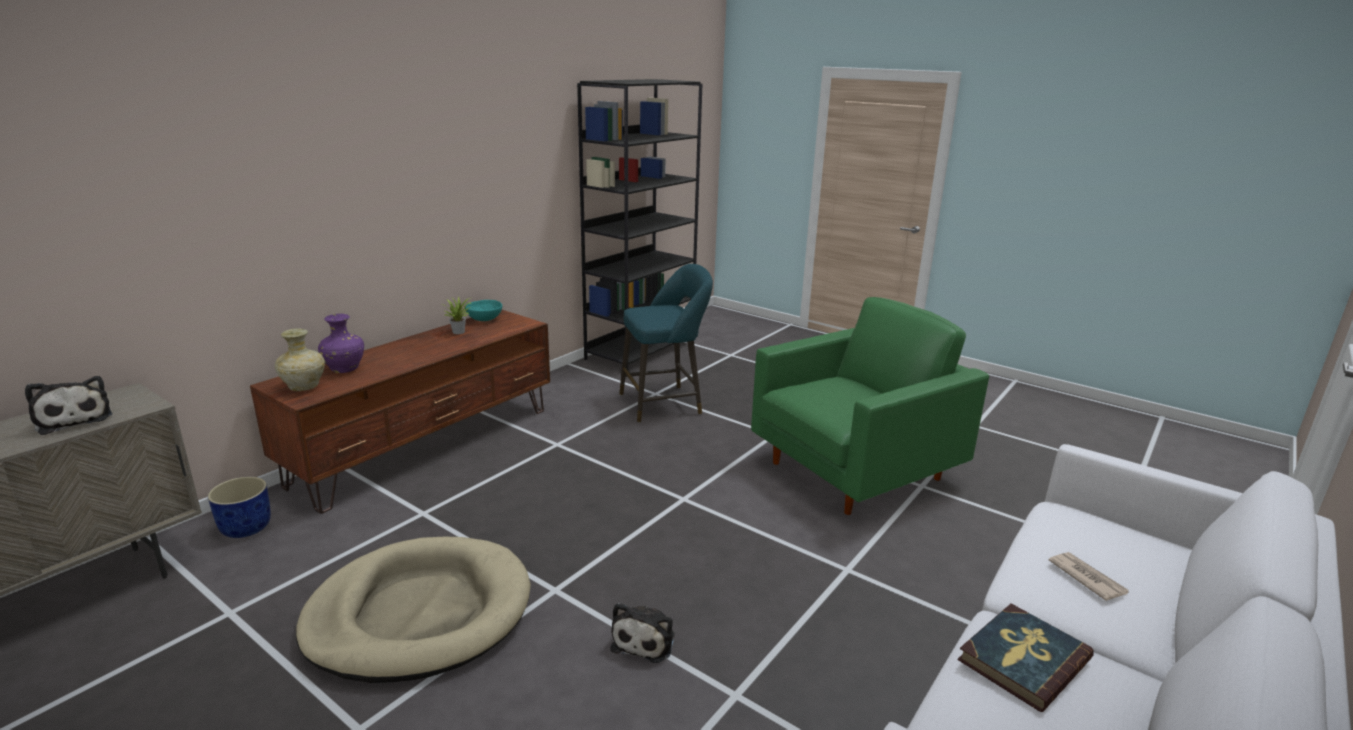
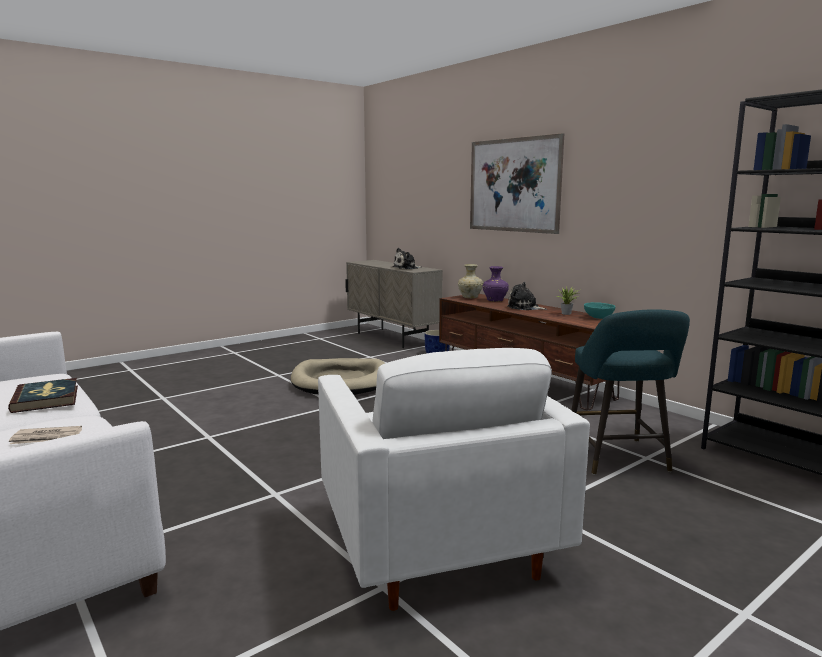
camera: 105 degrees right, 10 degrees down
plush toy [610,603,675,663] -> plush toy moved to [507,282,547,310]
green armchair [751,297,989,515] -> white armchair [318,348,590,611]
none -> picture [470,133,564,234]

